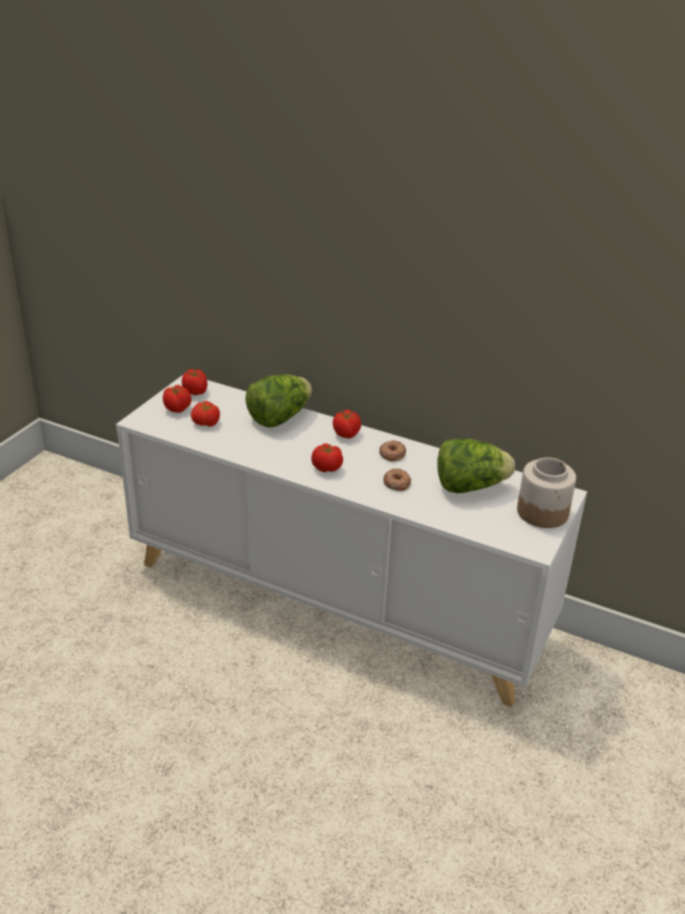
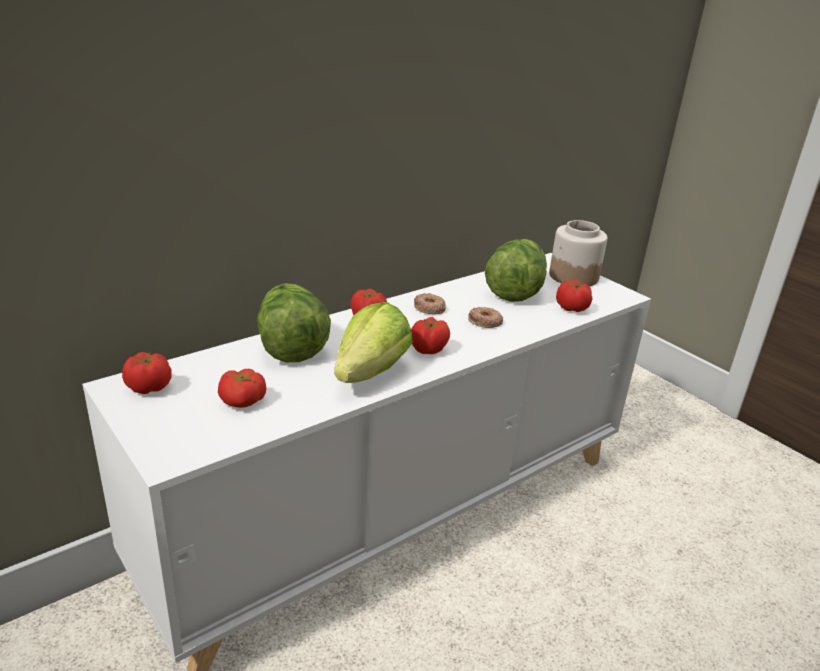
camera: 65 degrees left, 5 degrees down
tomato [163,385,192,413] -> tomato moved to [556,280,592,312]
none -> lettuce [334,302,413,383]

